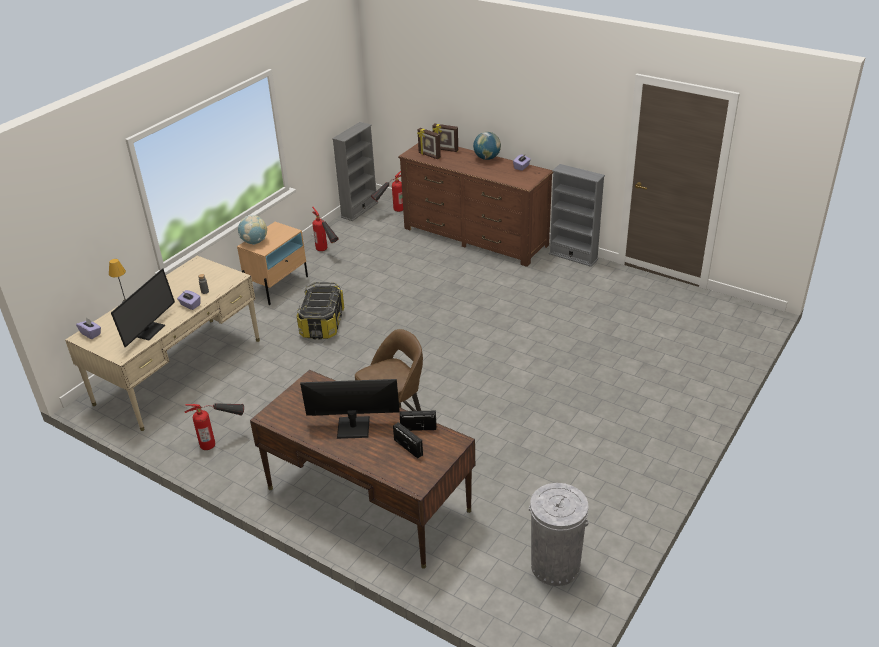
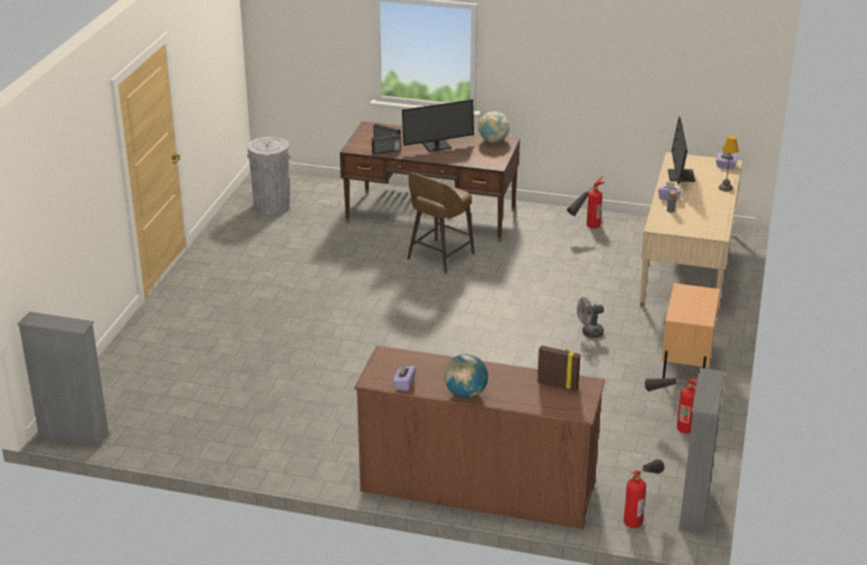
camera: 160 degrees right, 5 degrees down
globe [238,215,267,245] -> globe moved to [478,111,510,142]
storage box [297,282,344,340] -> grey fan [577,297,604,338]
picture frame [432,124,458,152] -> none
grey bookcase [549,164,605,267] -> grey bookcase moved to [18,312,111,448]

